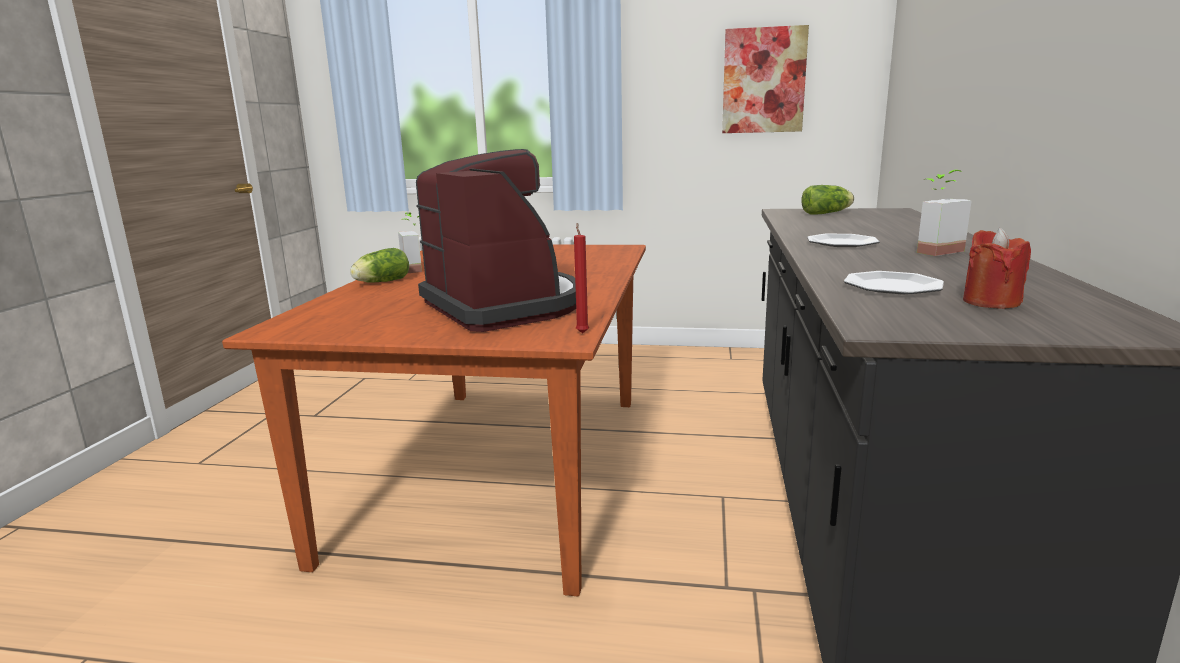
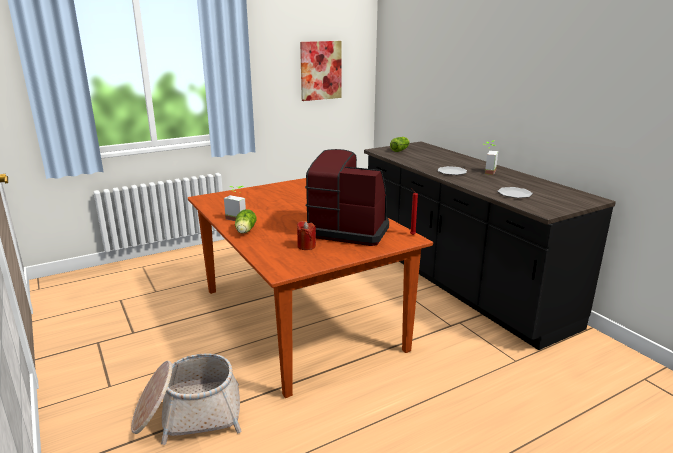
camera: 40 degrees left, 5 degrees up
red candle [963,228,1031,309] -> red candle moved to [297,221,316,250]
none -> basket [131,353,242,445]

